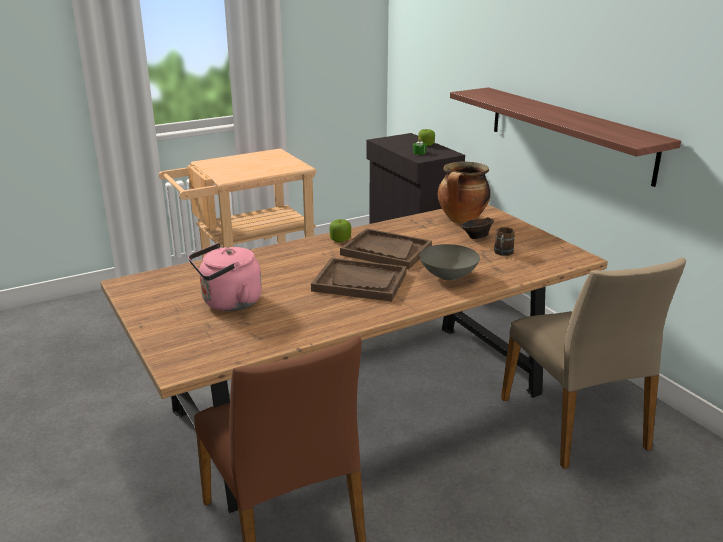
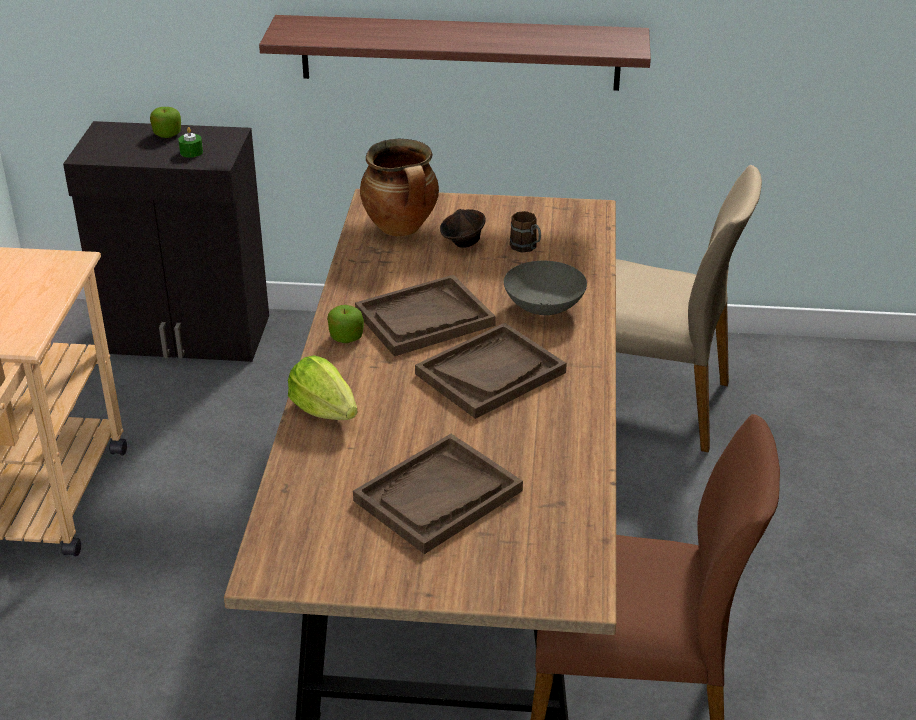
camera: 55 degrees left, 10 degrees up
pink kettle [188,243,262,311] -> brown tray [353,434,523,554]
none -> lettuce [288,355,358,420]

